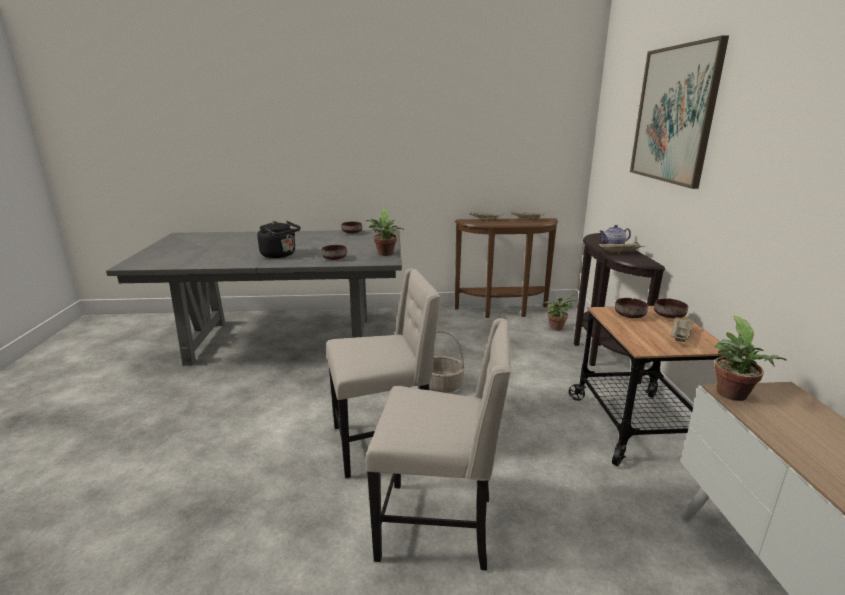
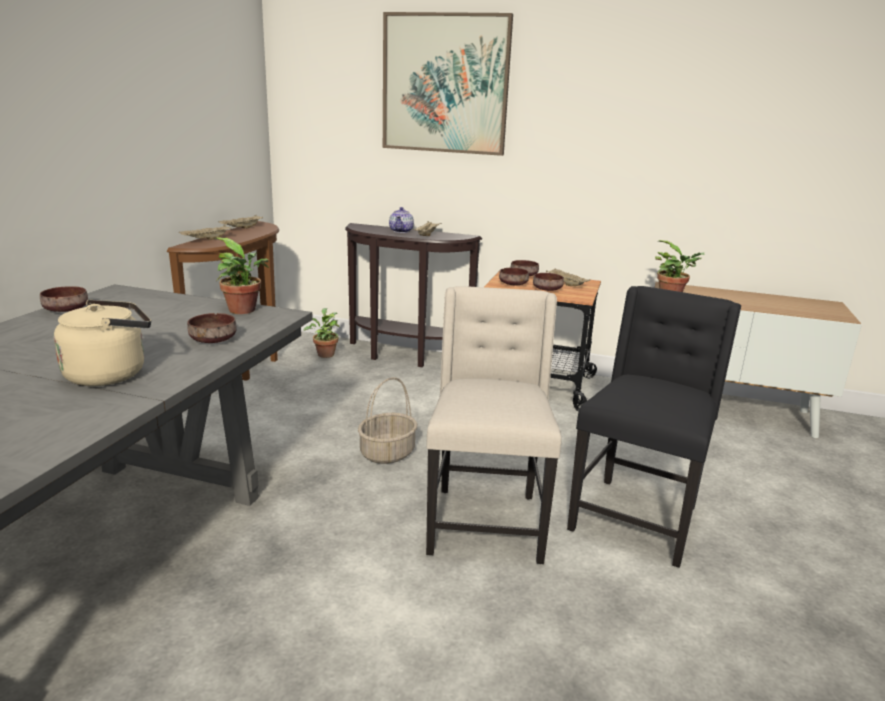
camera: 70 degrees left, 0 degrees up
black kettle [257,221,301,258] -> beige kettle [54,300,151,386]
beige chair [366,318,511,571] -> black chair [567,286,741,568]
none -> brown bowl [533,273,564,291]

